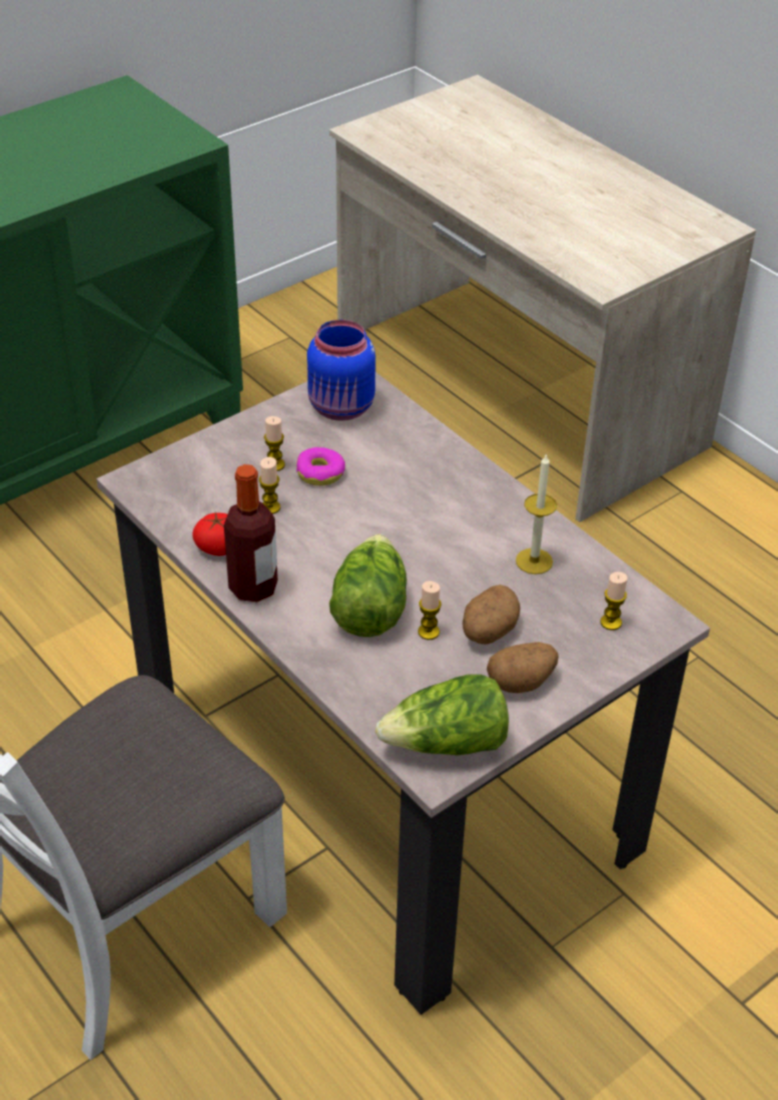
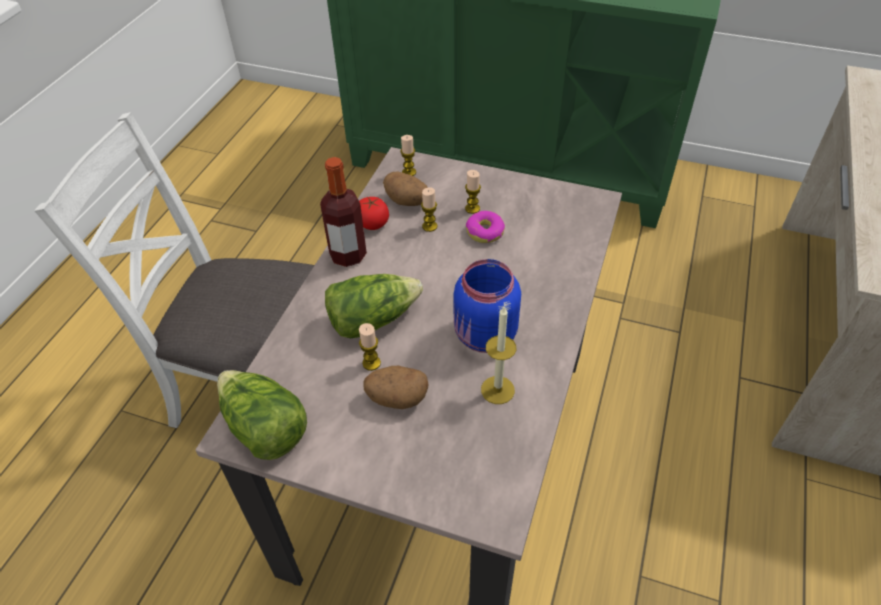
camera: 60 degrees right, 5 degrees up
blue jar [307,320,376,421] -> blue jar moved to [454,259,521,353]
potato [487,642,559,693] -> potato moved to [383,171,428,206]
candle [600,572,627,630] -> candle moved to [400,135,416,176]

